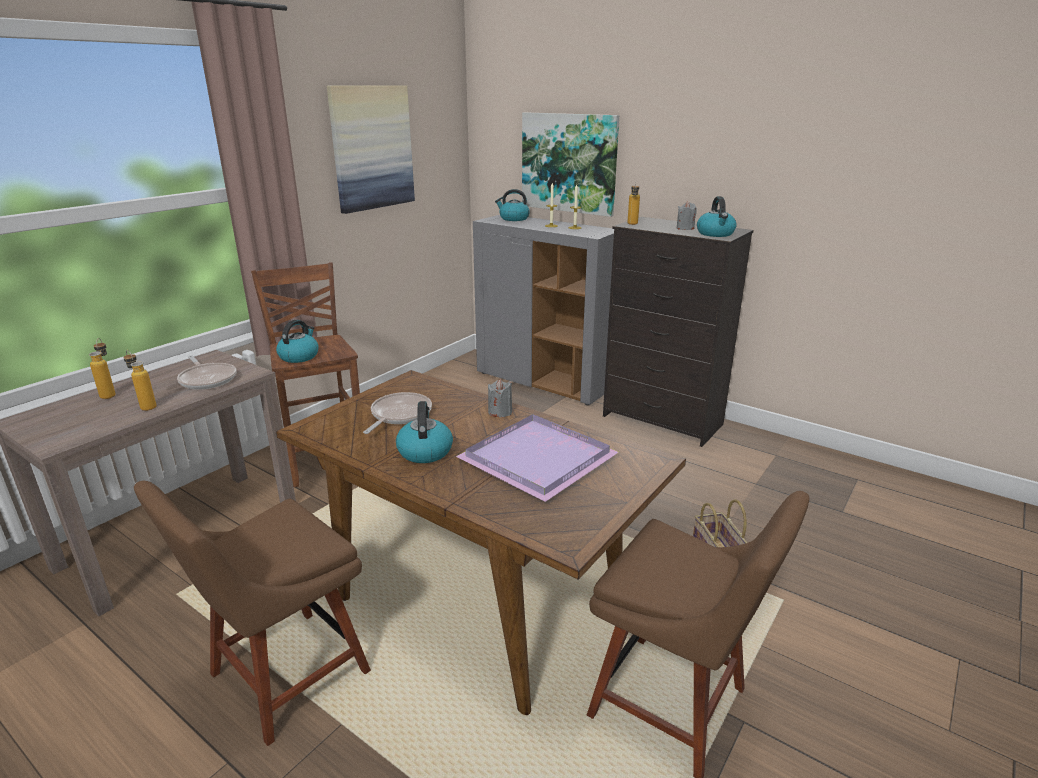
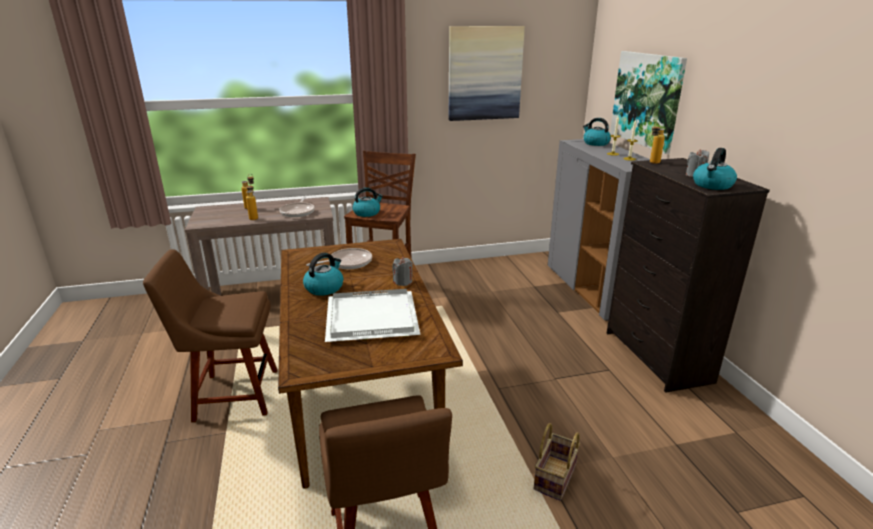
camera: 40 degrees right, 0 degrees up
purple tray [456,414,619,502] -> white tray [325,289,421,342]

